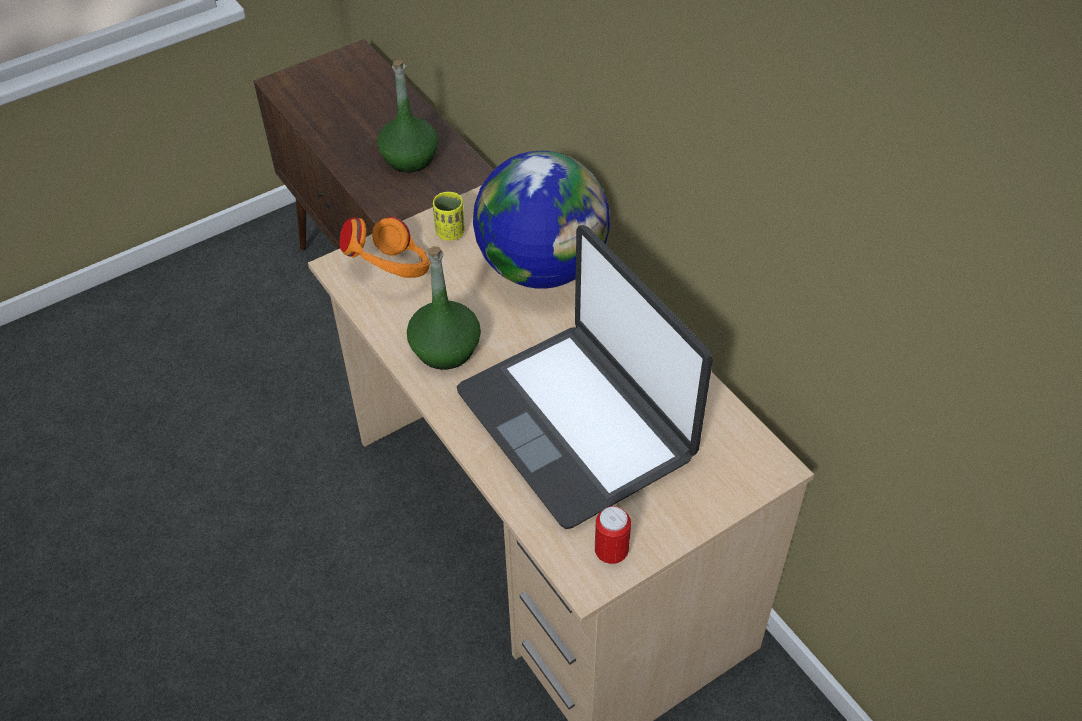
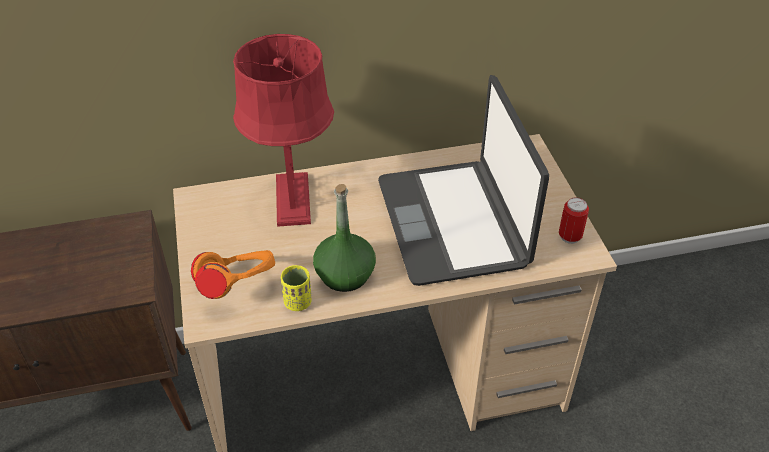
camera: 70 degrees left, 5 degrees down
green bottle [377,60,438,173] -> none
yellow cup [433,192,464,241] -> yellow cup moved to [281,265,311,311]
laptop [457,225,713,529] -> laptop turned 90 degrees clockwise [378,75,549,286]
globe [473,151,610,289] -> red table lamp [233,34,334,227]

